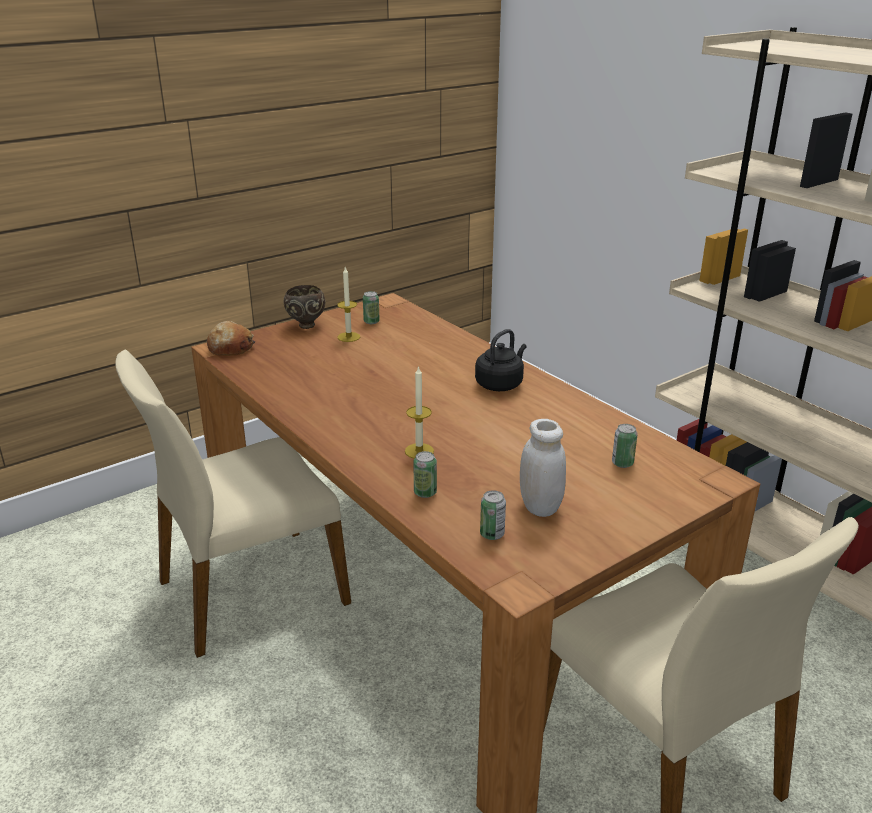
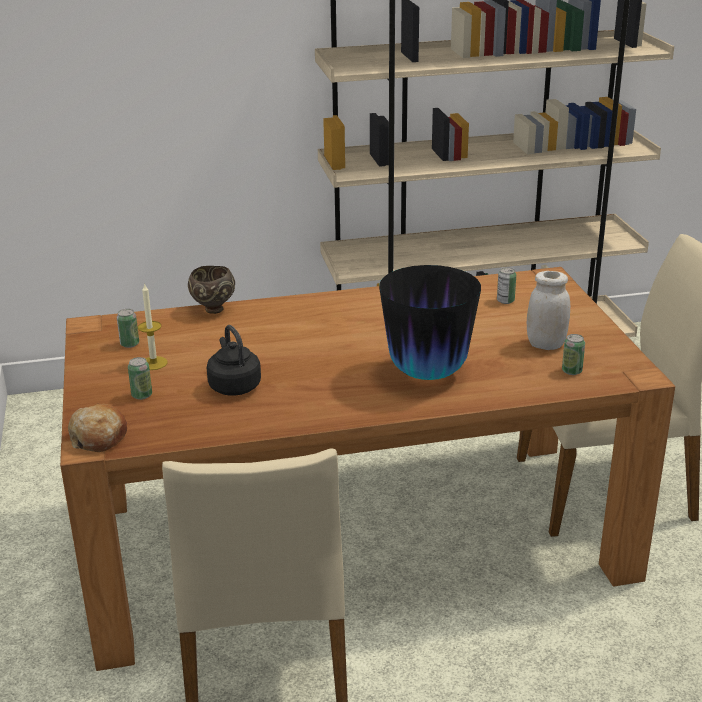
camera: 65 degrees left, 0 degrees up
brown bowl [284,285,326,329] -> brown bowl moved to [188,266,235,314]
candle [405,366,434,459] -> vase [379,265,481,380]
can [413,451,437,498] -> can moved to [128,357,152,400]
black kettle [475,329,527,391] -> black kettle moved to [207,325,261,396]

